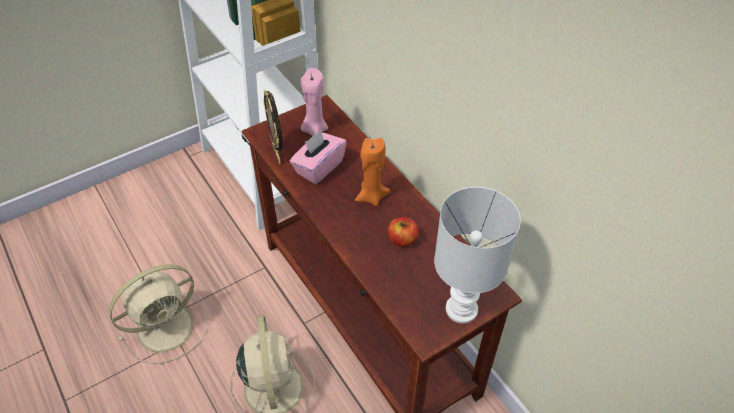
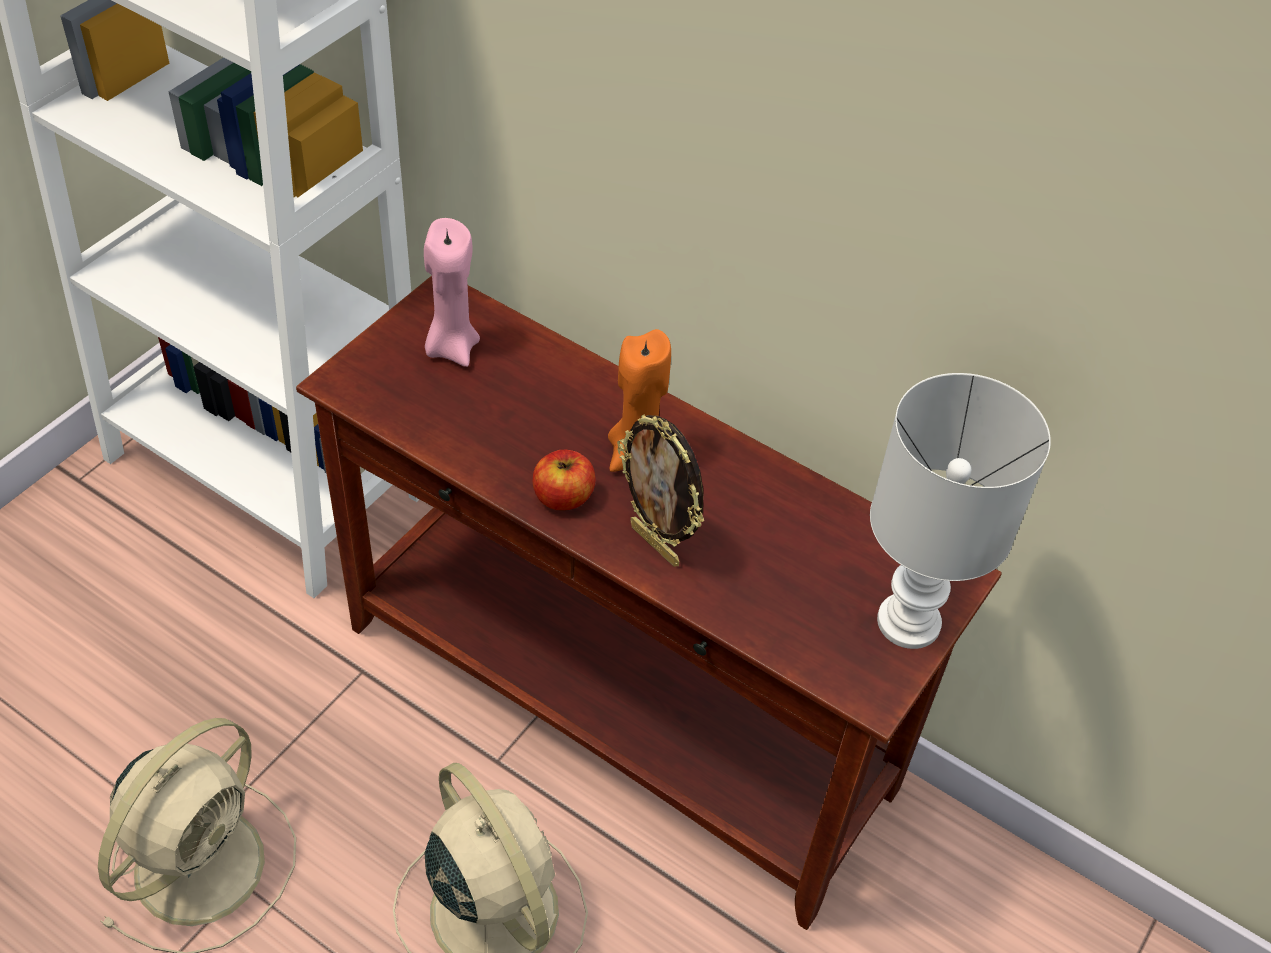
camera: 25 degrees left, 0 degrees up
picture frame [263,90,283,164] -> picture frame moved to [617,414,704,567]
pink tissue box [290,130,347,184] -> none
apple [387,217,419,247] -> apple moved to [533,450,596,511]

